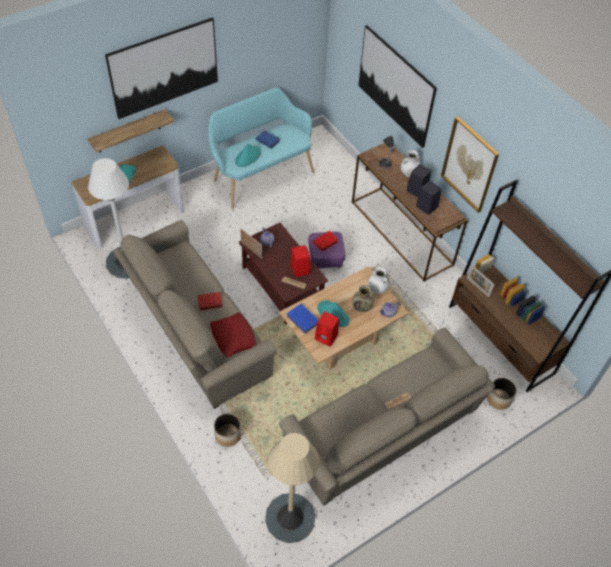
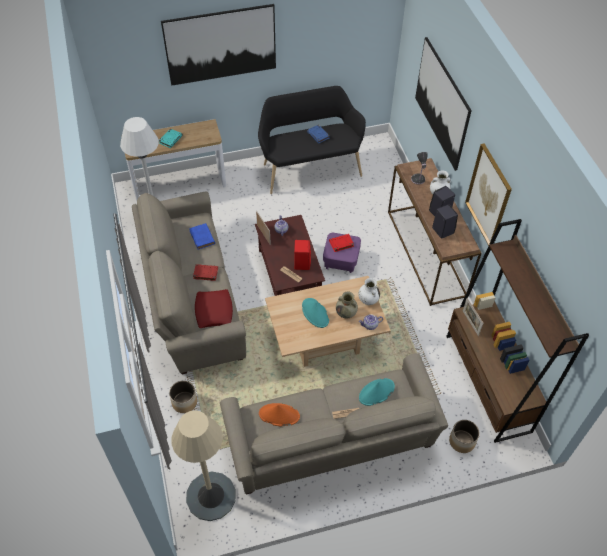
camera: 20 degrees right, 0 degrees up
shelf [88,109,174,153] -> none
turquoise bench [208,88,314,209] -> black bench [258,86,366,194]
turquoise hat [235,144,261,167] -> turquoise hat moved to [359,378,395,406]
blue book [287,304,318,334] -> blue book moved to [189,223,215,249]
red speaker [315,312,339,347] -> none
none -> orange hat [259,403,300,427]

